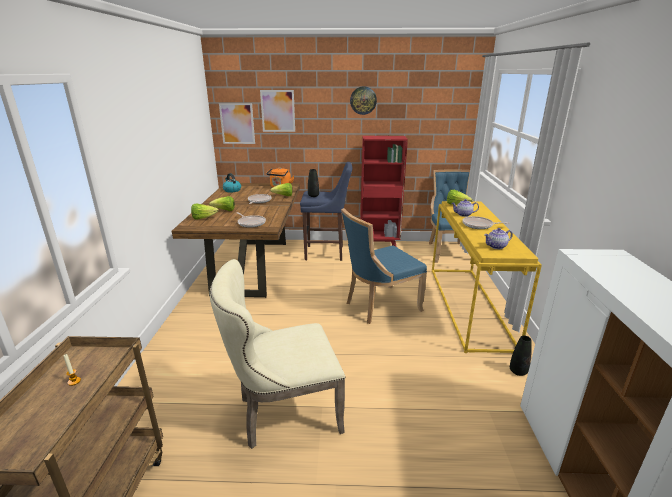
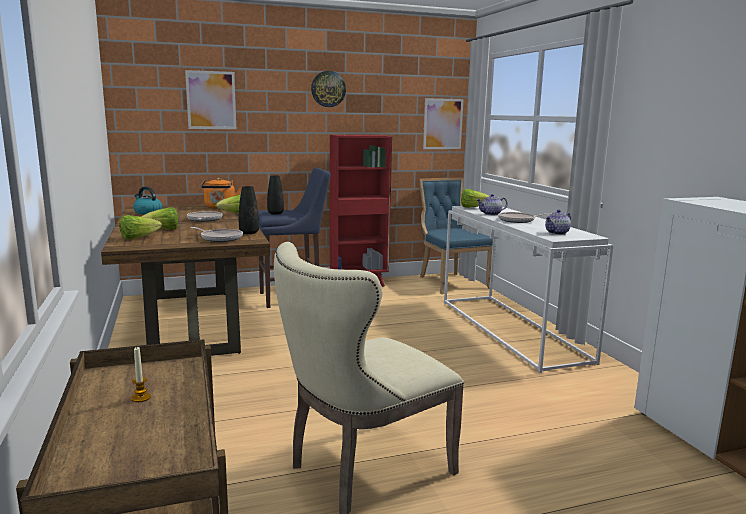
camera: 20 degrees left, 10 degrees down
picture [219,103,255,144] -> picture moved to [423,98,463,149]
blue chair [341,208,427,324] -> none
yellow console table [432,201,542,353] -> white console table [444,206,614,373]
black vase [510,336,532,376] -> black vase moved to [239,186,259,234]

